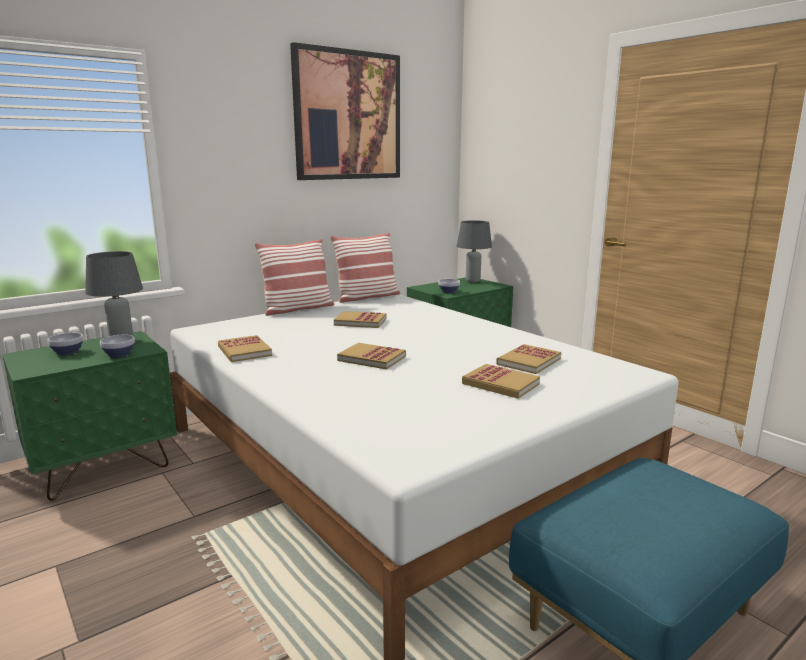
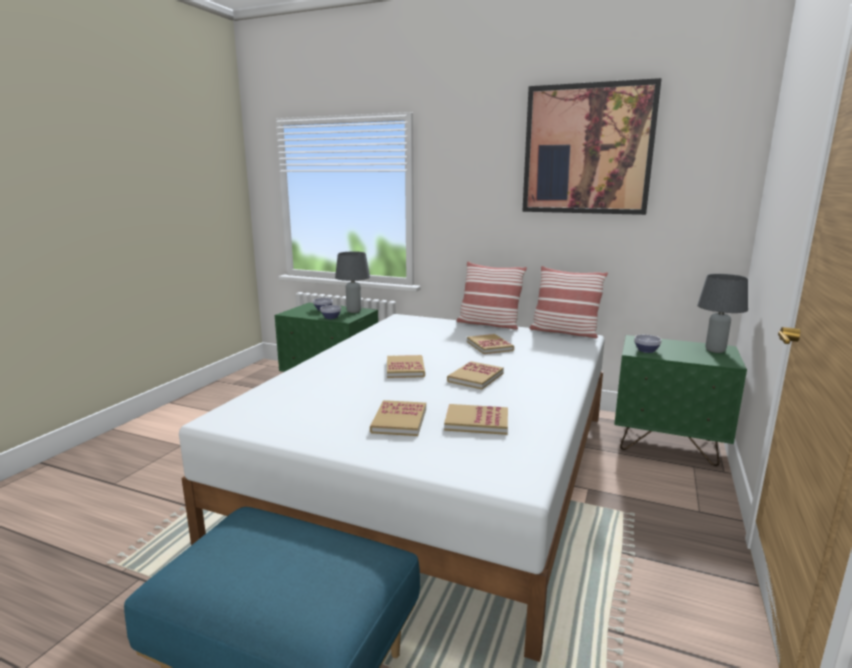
camera: 60 degrees right, 0 degrees up
book [218,335,272,362] -> book moved to [447,361,504,389]

